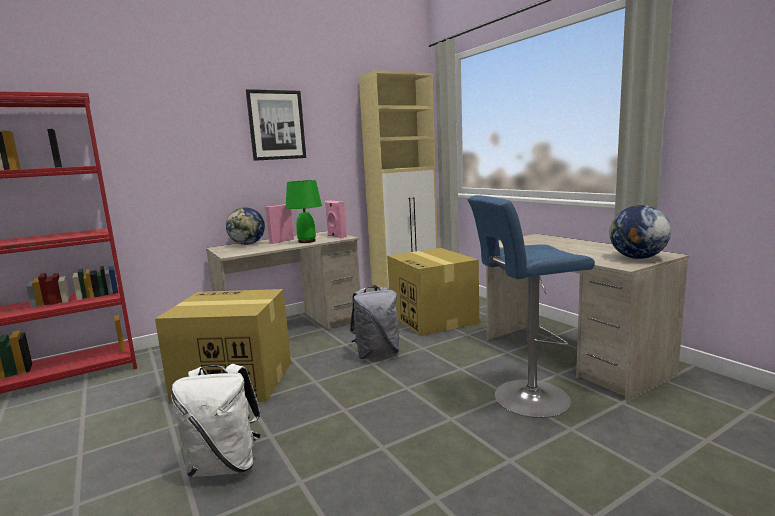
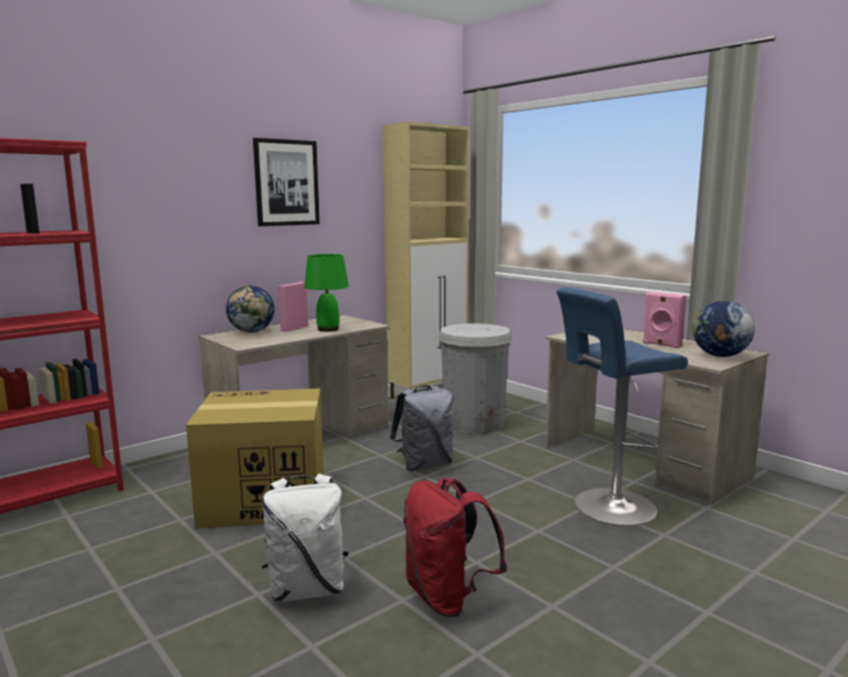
camera: 10 degrees left, 0 degrees up
pink speaker [325,201,347,238] -> pink speaker moved to [643,292,686,348]
cardboard box [387,248,479,336] -> white trash can [438,323,513,434]
none -> red backpack [403,478,507,617]

